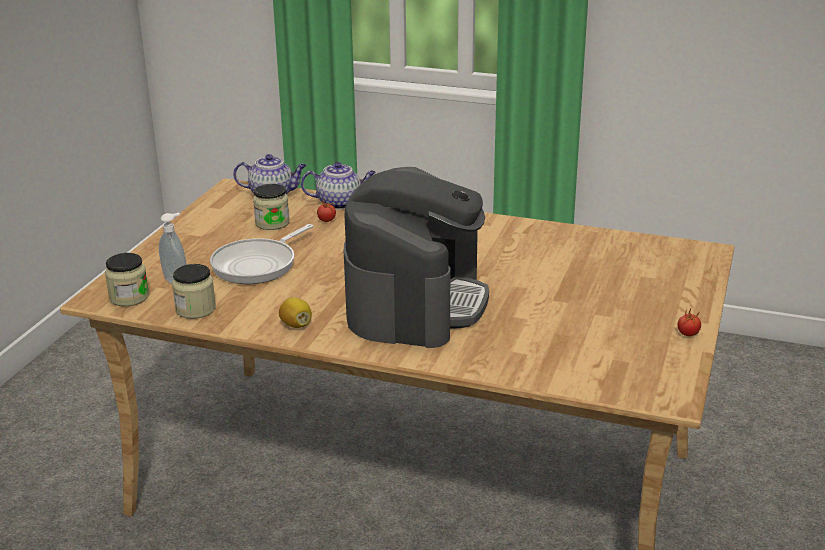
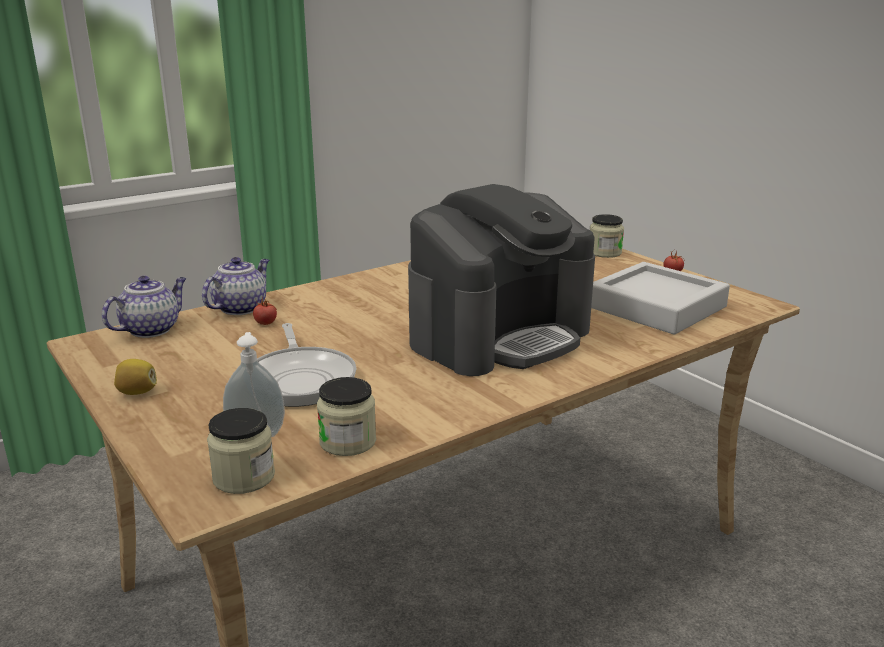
camera: 55 degrees left, 5 degrees down
jar [253,184,290,230] -> jar moved to [590,214,624,258]
lemon [279,297,312,328] -> lemon moved to [114,359,157,395]
coffee machine [344,167,489,348] -> coffee machine turned 90 degrees clockwise [408,184,595,376]
none -> grey tray [591,262,730,334]

